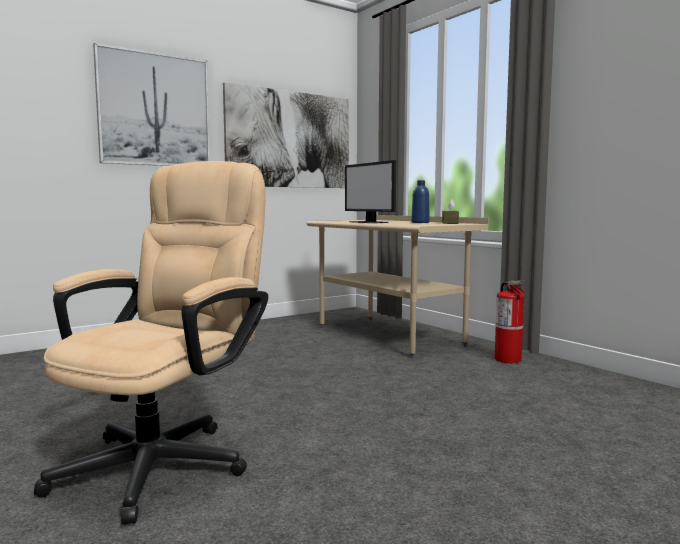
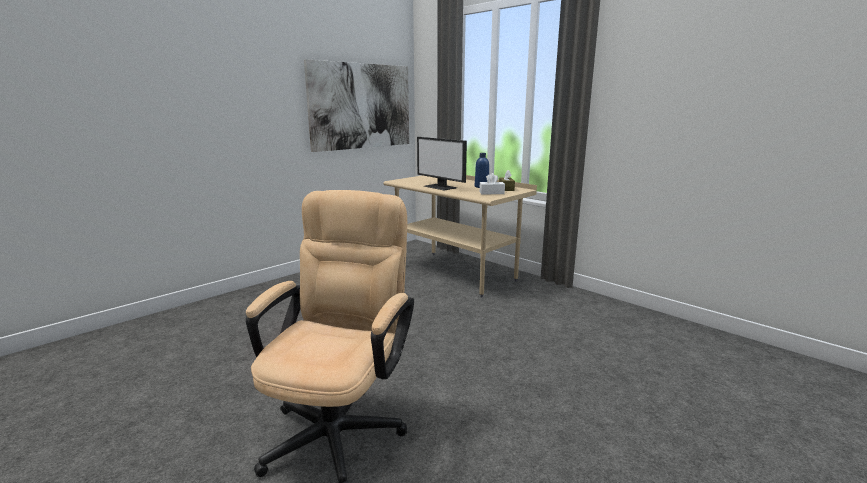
camera: 10 degrees left, 10 degrees up
picture [93,43,210,166] -> none
fire extinguisher [495,280,525,363] -> none
none -> white tissue box [480,173,505,194]

